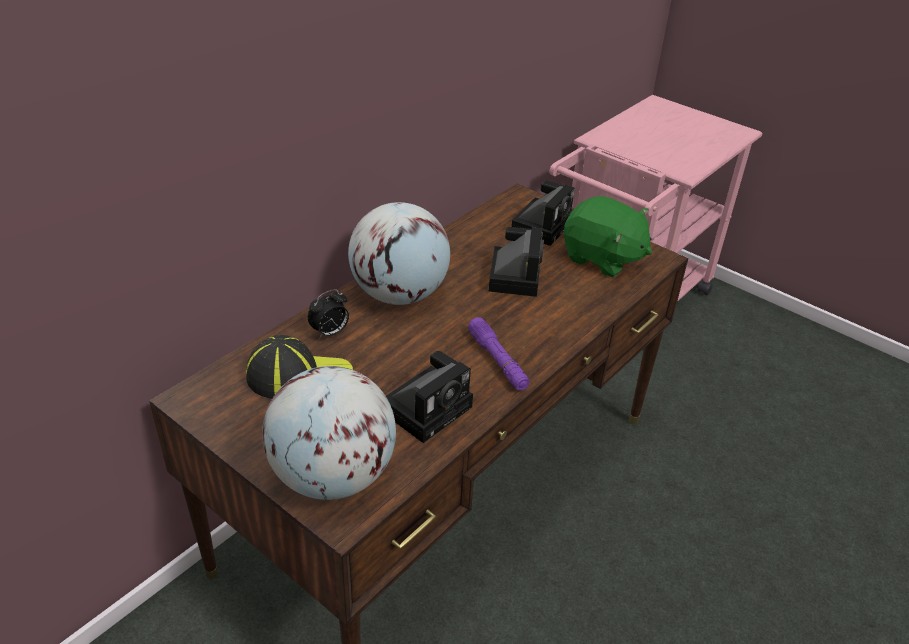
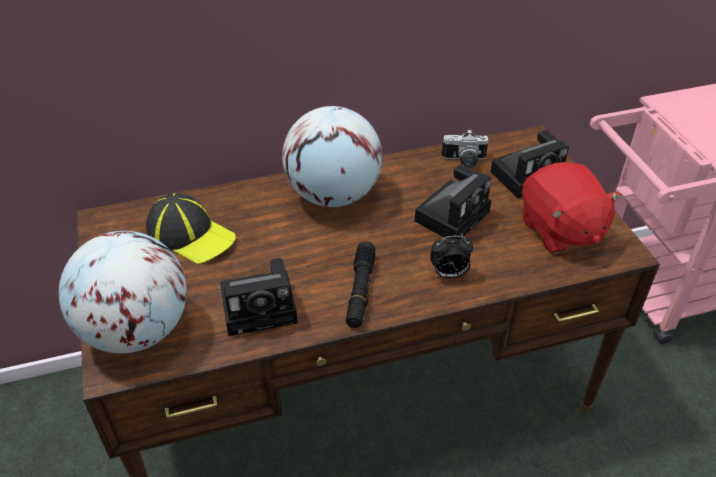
camera: 35 degrees right, 5 degrees up
alarm clock [308,289,349,339] -> alarm clock moved to [430,236,473,279]
purple flashlight [468,317,530,391] -> black flashlight [346,241,375,328]
green plush toy [564,196,652,277] -> red plush toy [522,162,622,254]
none -> camera [441,129,488,168]

